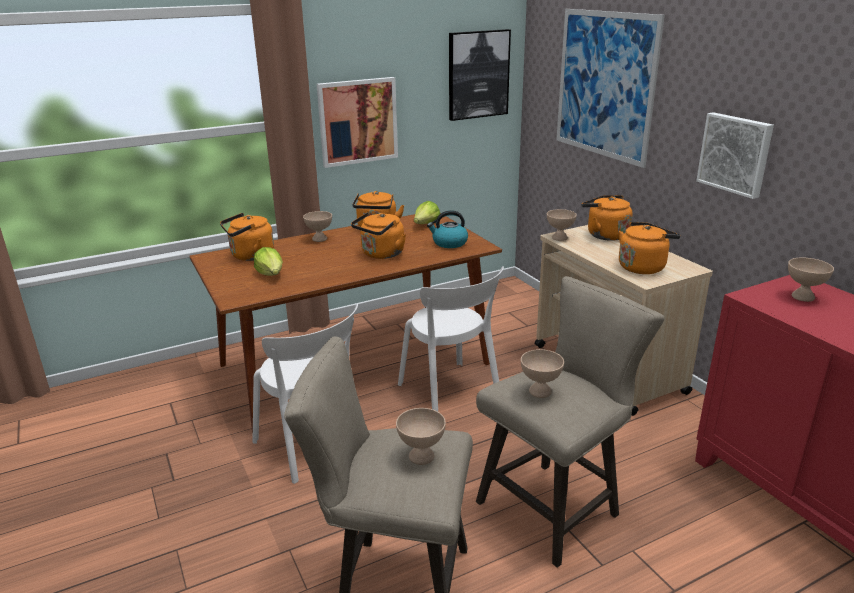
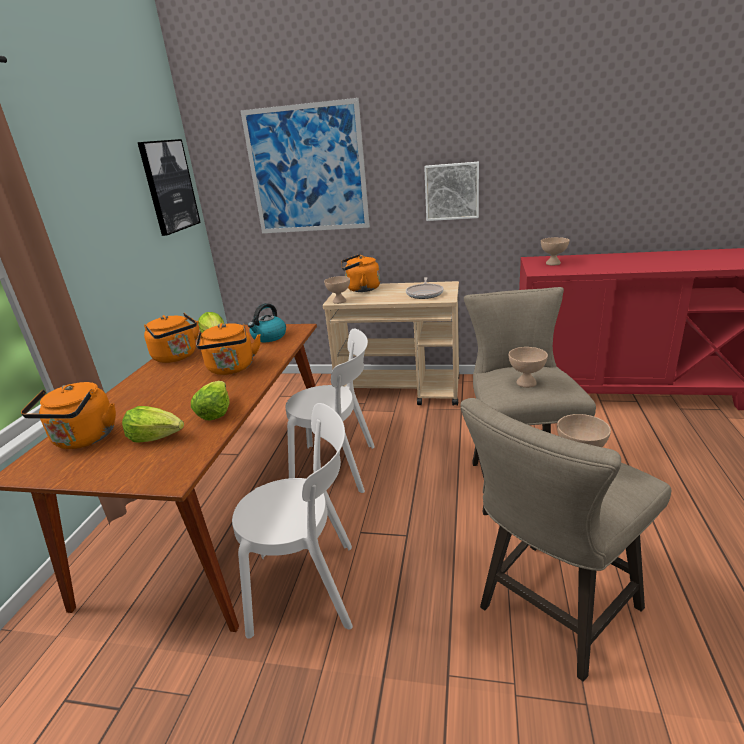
camera: 50 degrees left, 0 degrees up
beige bowl [303,211,332,242] -> none
picture [317,77,398,168] -> none
orange kettle [619,222,680,274] -> frying pan [406,277,444,299]
none -> lettuce [191,381,230,421]

